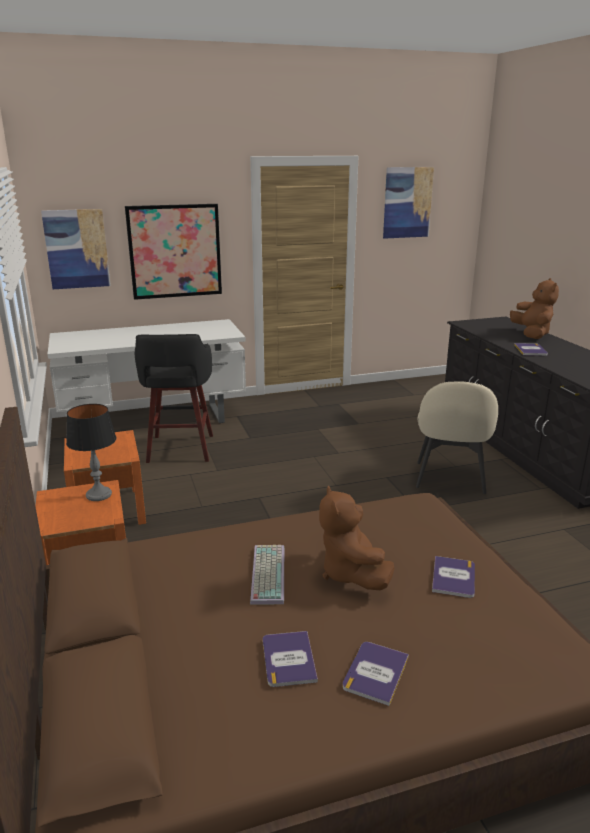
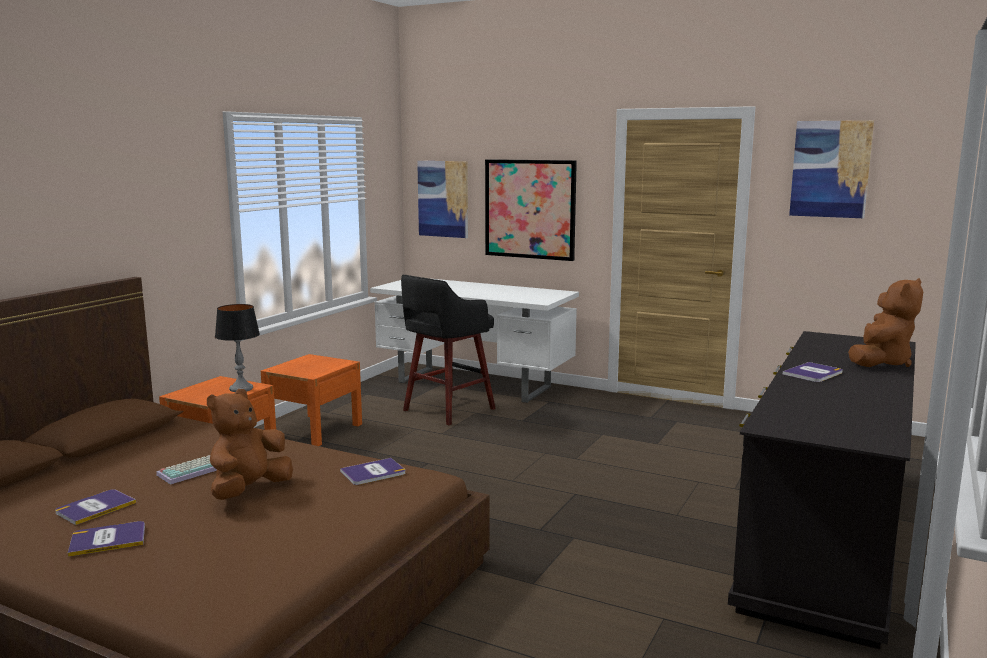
camera: 45 degrees right, 10 degrees down
beige chair [416,381,498,494] -> none
book [432,556,475,598] -> book moved to [340,458,405,485]

